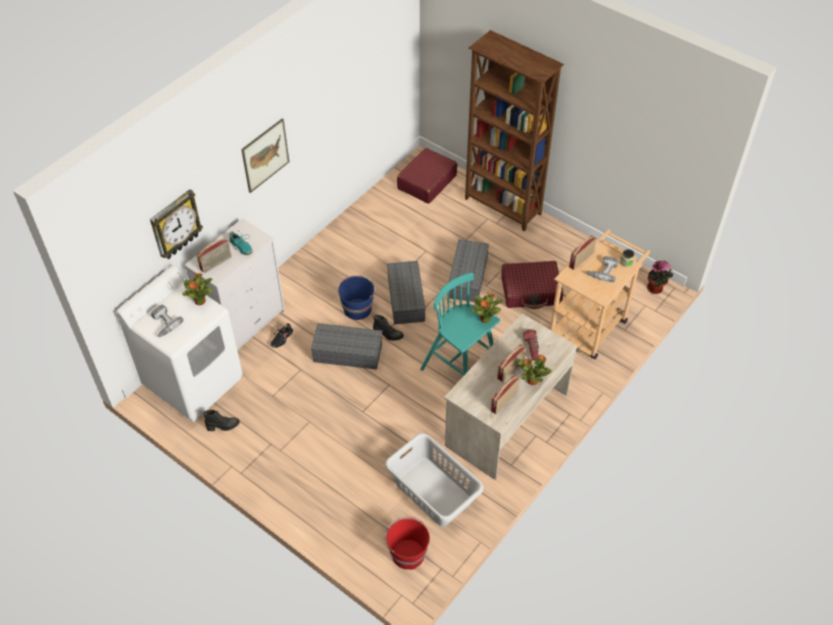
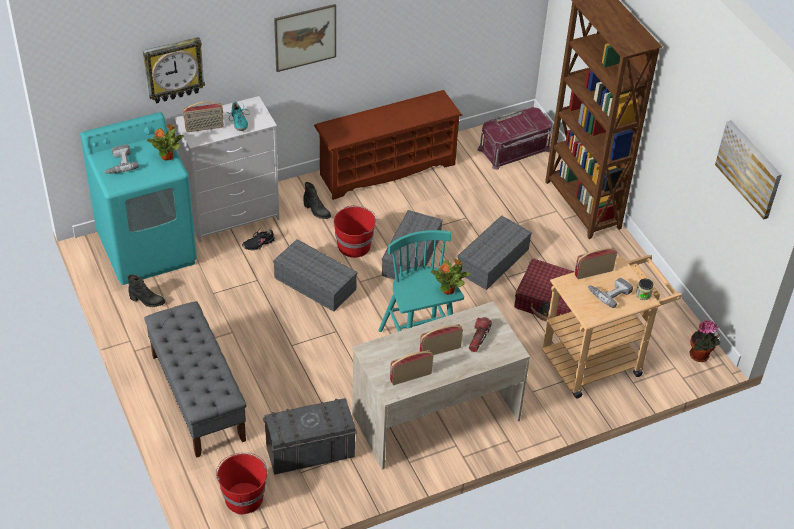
camera: 25 degrees right, 5 degrees down
white washing machine [116,265,243,422] -> turquoise washing machine [80,112,197,285]
blue bucket [338,275,376,320] -> red bucket [334,205,378,258]
black boot [373,315,404,341] -> black boot moved to [303,182,331,219]
grey laundry basket [385,433,484,526] -> grey storage box [263,398,357,474]
red suitcase [397,148,457,204] -> red storage box [477,107,552,170]
potted plant [518,354,552,385] -> none
none -> grey bench [144,301,247,458]
none -> brown shoe rack [314,90,463,200]
none -> picture [715,120,782,220]

